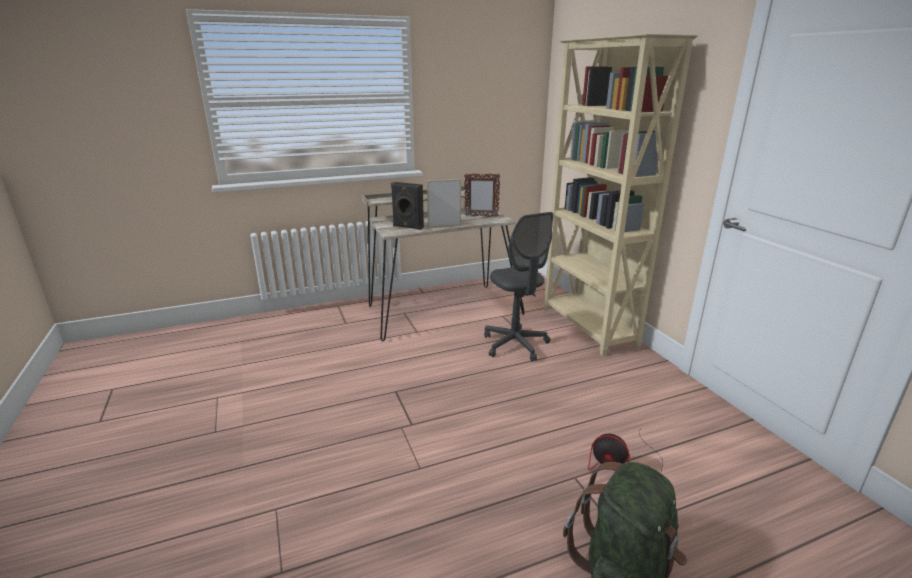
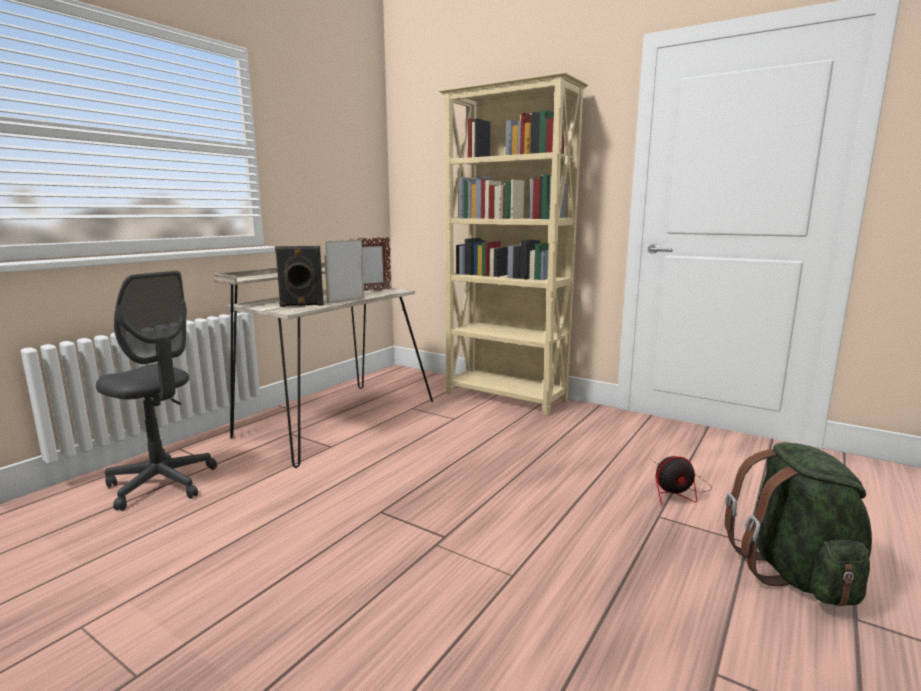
camera: 35 degrees left, 10 degrees down
grey office chair [484,212,554,362] -> grey office chair moved to [96,271,217,511]

